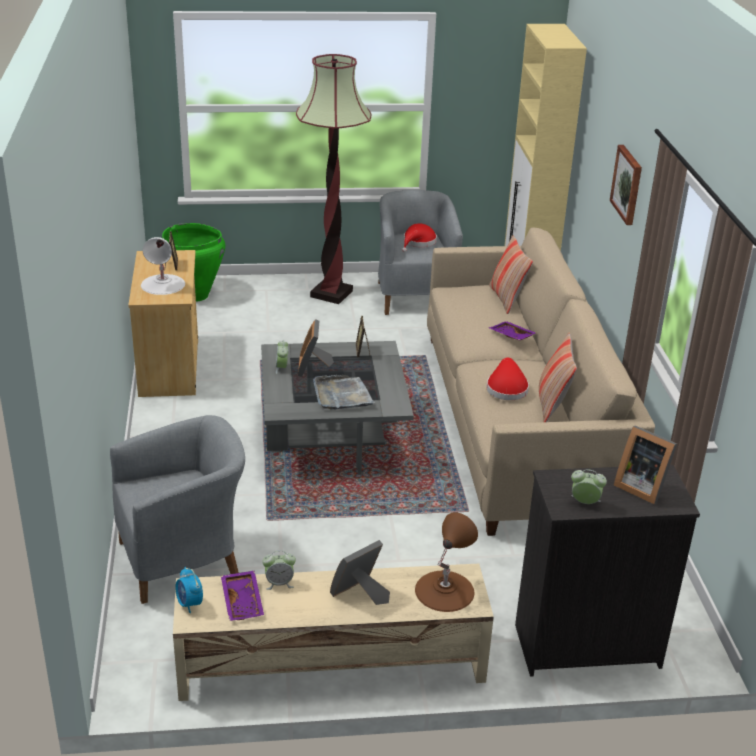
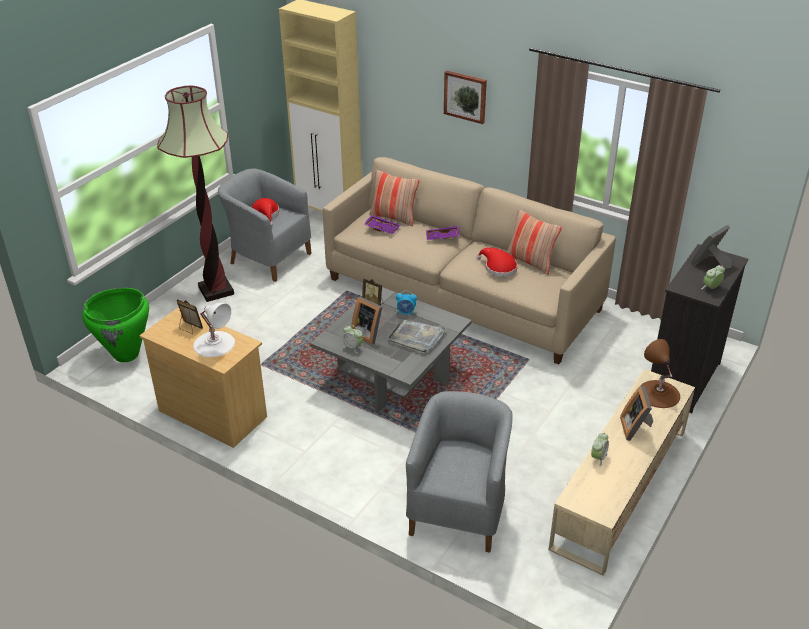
camera: 50 degrees left, 5 degrees up
alarm clock [175,567,203,613] -> alarm clock moved to [396,290,417,315]
purple tray [221,571,264,621] -> purple tray moved to [364,215,400,235]
picture frame [614,426,677,504] -> picture frame turned 150 degrees clockwise [691,225,732,269]

